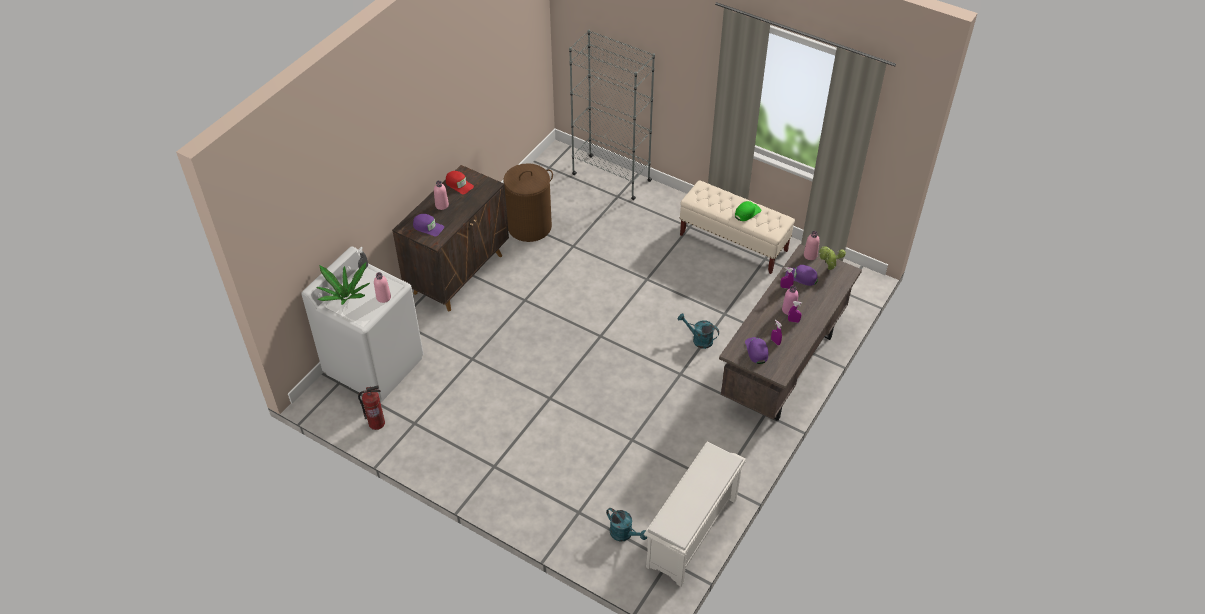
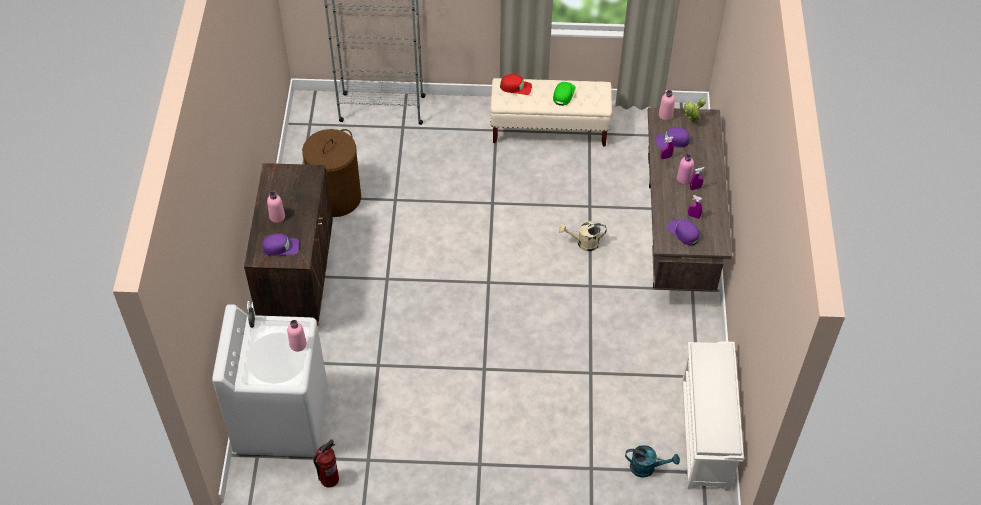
camera: 30 degrees left, 5 degrees up
potted plant [316,262,370,305] -> none
red cap [446,171,474,194] -> red cap moved to [500,74,532,95]
turquoise watering can [678,313,719,349] -> beige watering can [559,221,607,251]

